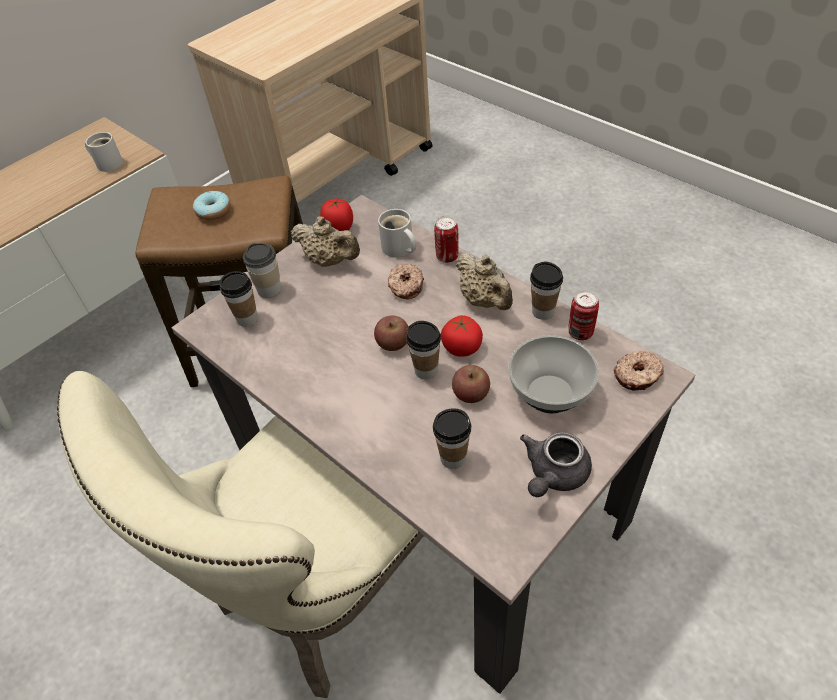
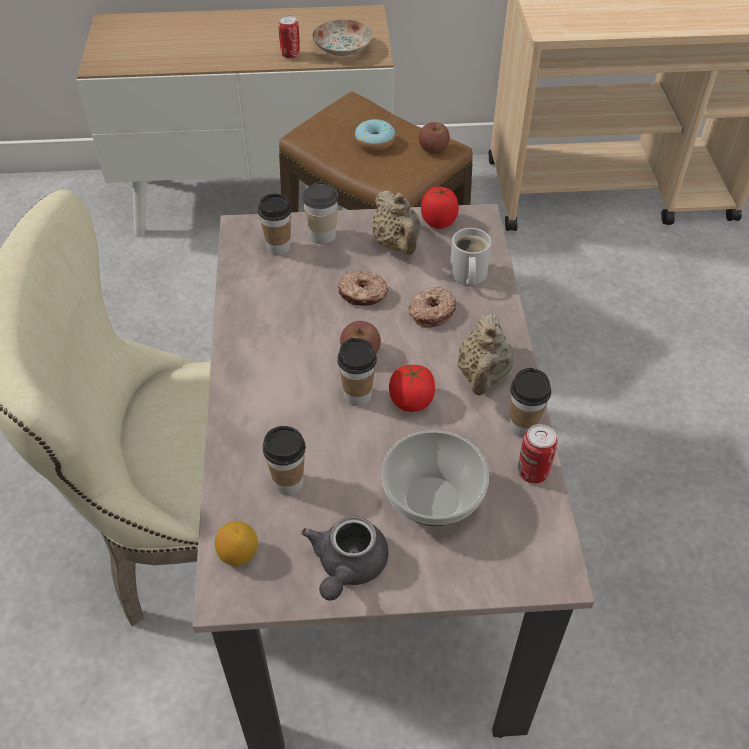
camera: 40 degrees right, 0 degrees up
white mug [85,132,123,172] -> plate [312,19,373,56]
can [434,216,459,263] -> can moved to [278,15,300,59]
apple [452,365,490,403] -> apple moved to [419,122,450,154]
grey teapot [520,432,592,497] -> grey teapot turned 60 degrees counterclockwise [301,516,389,600]
donut [614,351,664,390] -> donut moved to [338,270,388,306]
none -> lemon [215,521,258,566]

